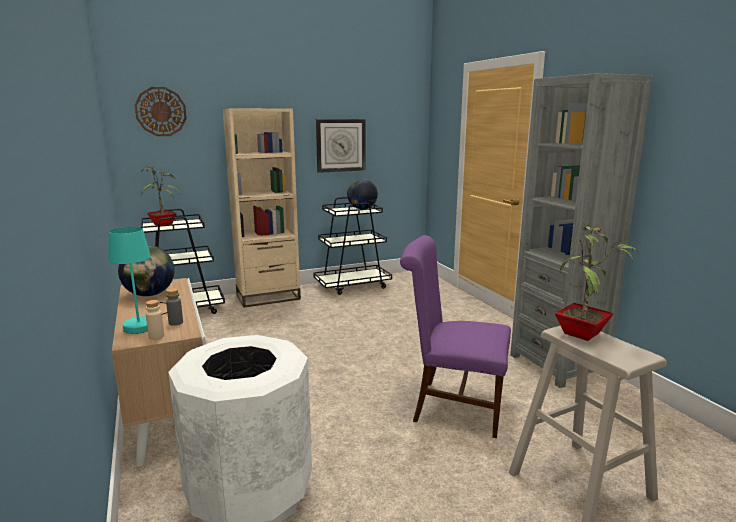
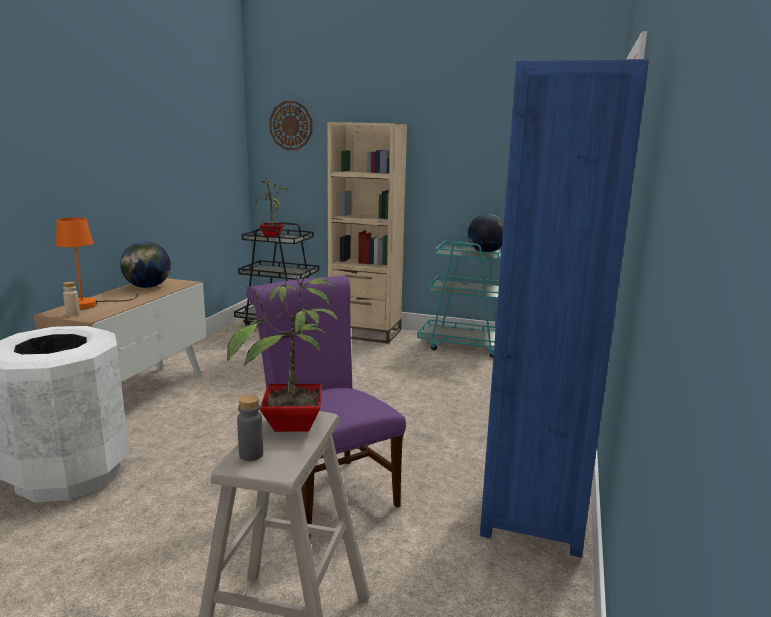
camera: 40 degrees right, 0 degrees up
turquoise table lamp [108,227,167,334] -> orange table lamp [56,217,138,310]
grey bottle [166,288,183,326] -> grey bottle moved to [237,395,263,461]
black cart [313,197,392,295] -> turquoise cart [417,234,502,358]
wall clock [316,119,366,173] -> none
grey bookcase [510,73,653,388] -> blue bookcase [480,59,649,558]

